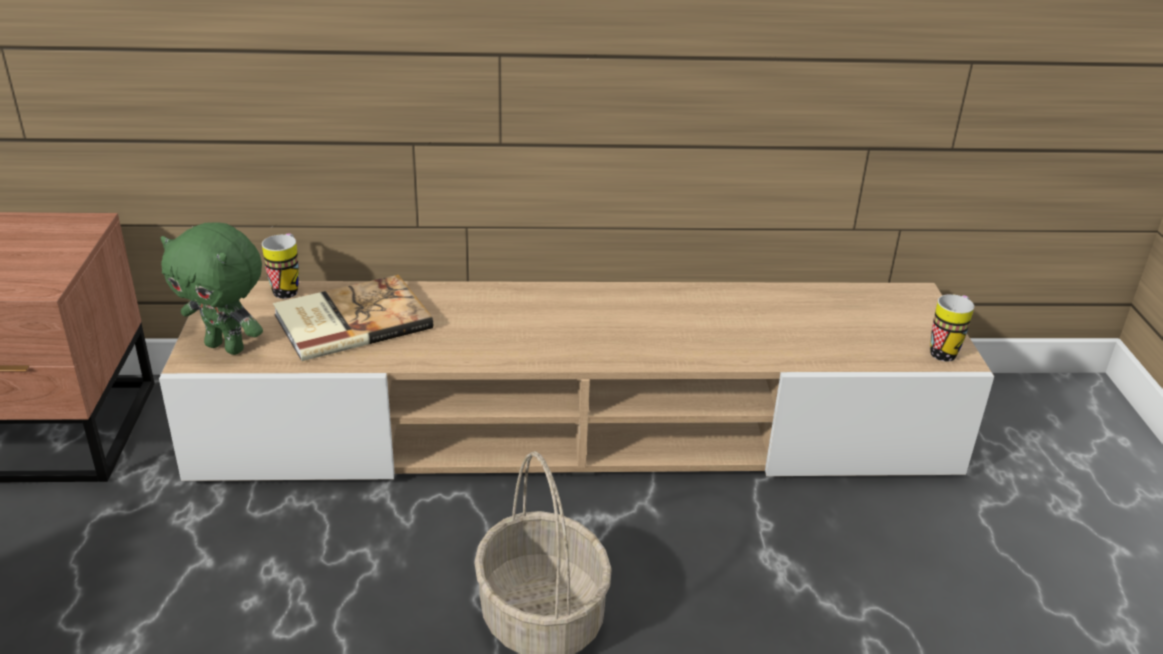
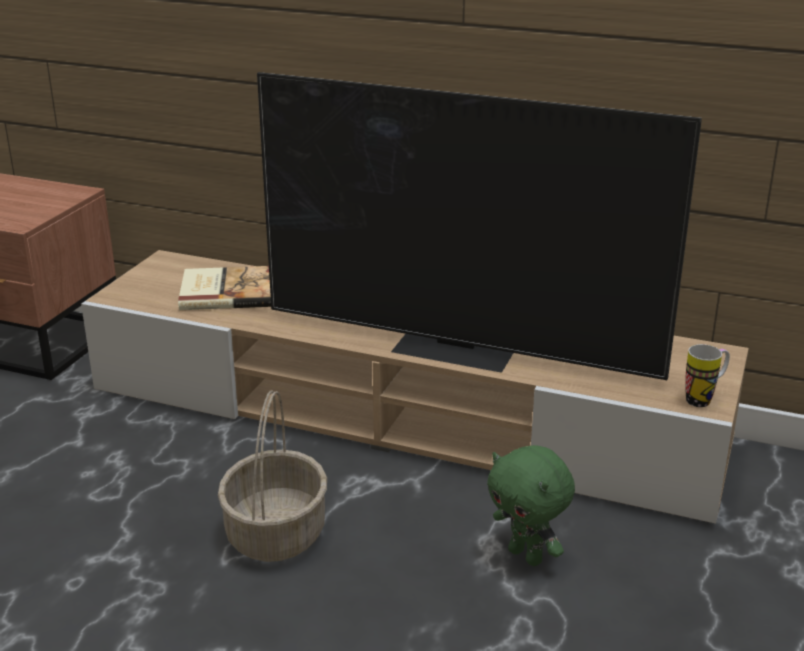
camera: 25 degrees right, 5 degrees down
green plush toy [161,222,263,355] -> green plush toy moved to [487,445,575,566]
mug [262,233,299,299] -> none
none -> television [257,72,702,380]

